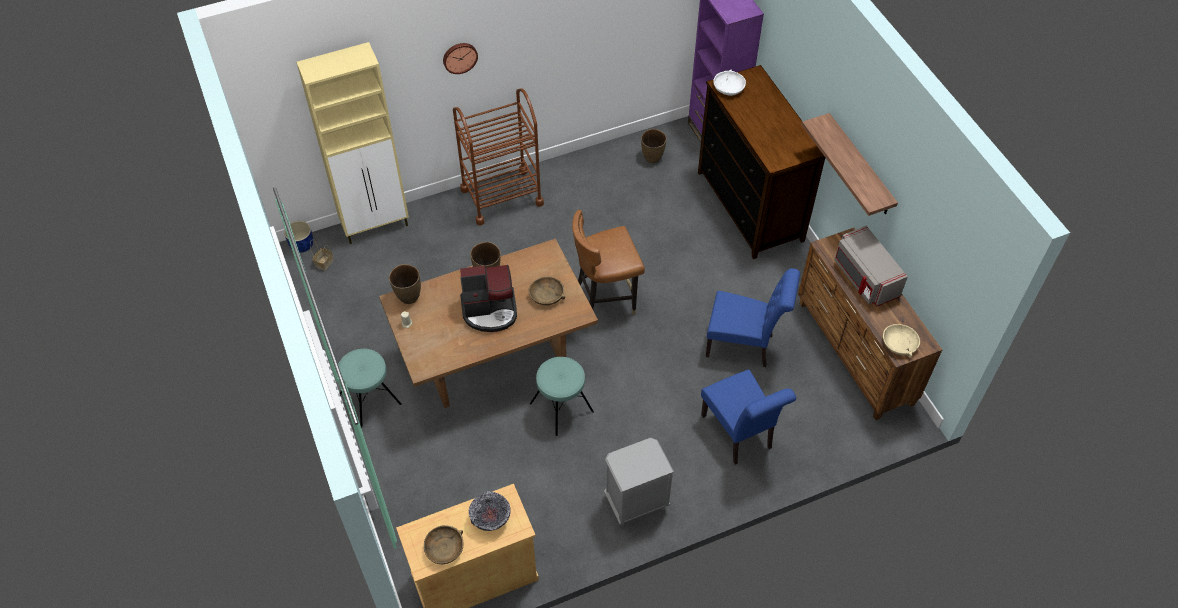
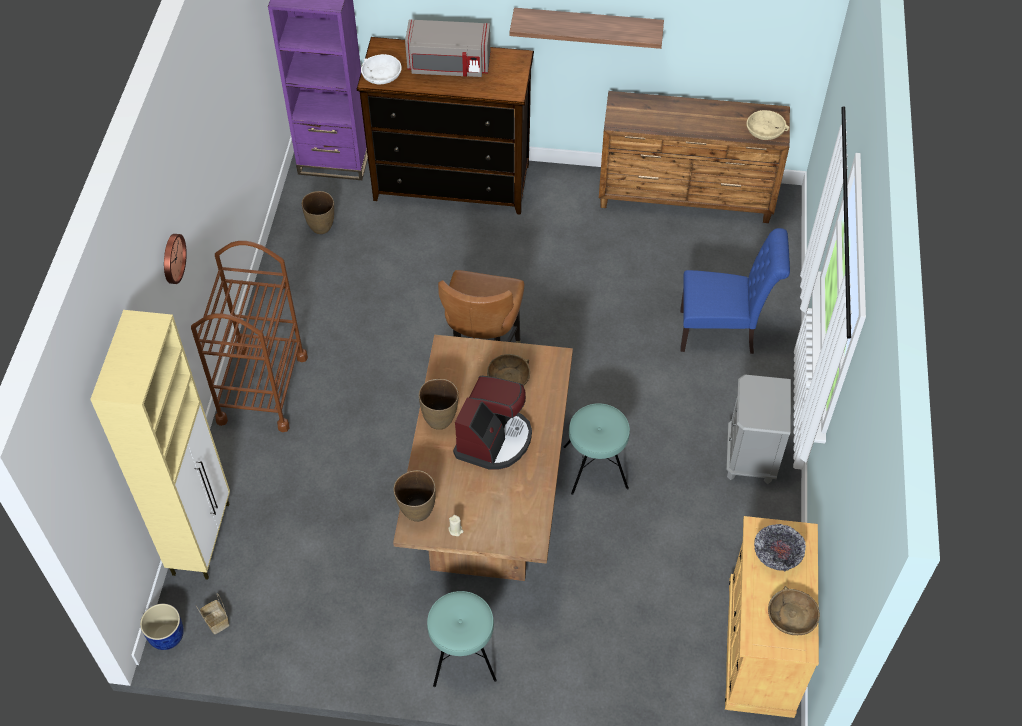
camera: 60 degrees left, 0 degrees up
blue chair [706,268,800,367] -> none
grey microwave [834,226,908,306] -> grey microwave moved to [405,19,490,77]

